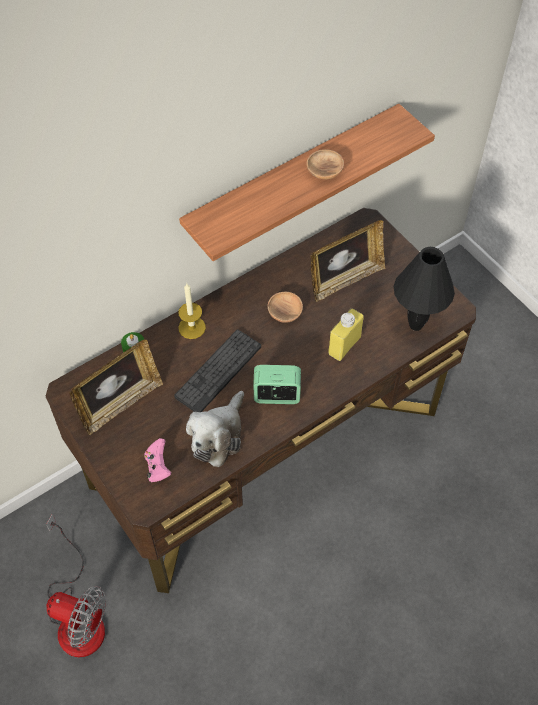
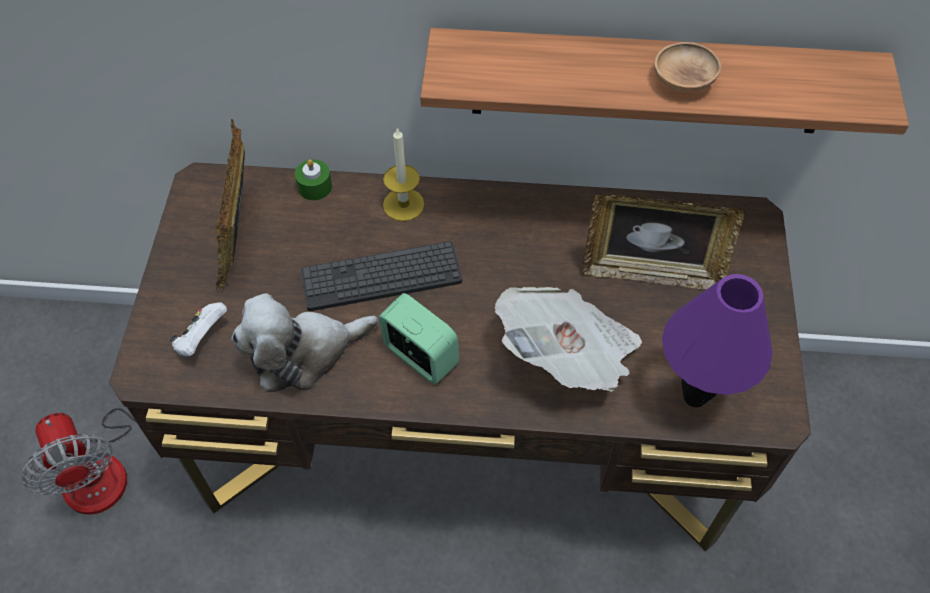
camera: 40 degrees right, 0 degrees up
picture frame [69,339,163,435] -> picture frame turned 90 degrees clockwise [215,119,245,290]
pink game controller [144,438,171,482] -> white game controller [170,302,227,356]
brown bowl [268,292,303,323] -> none
yellow bottle [328,308,364,361] -> newspaper [495,287,642,392]
black table lamp [394,247,455,331] -> purple table lamp [662,274,773,407]

